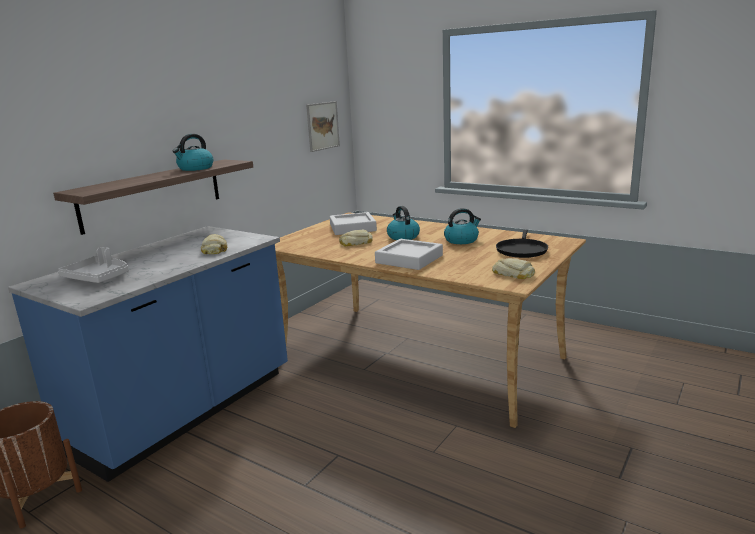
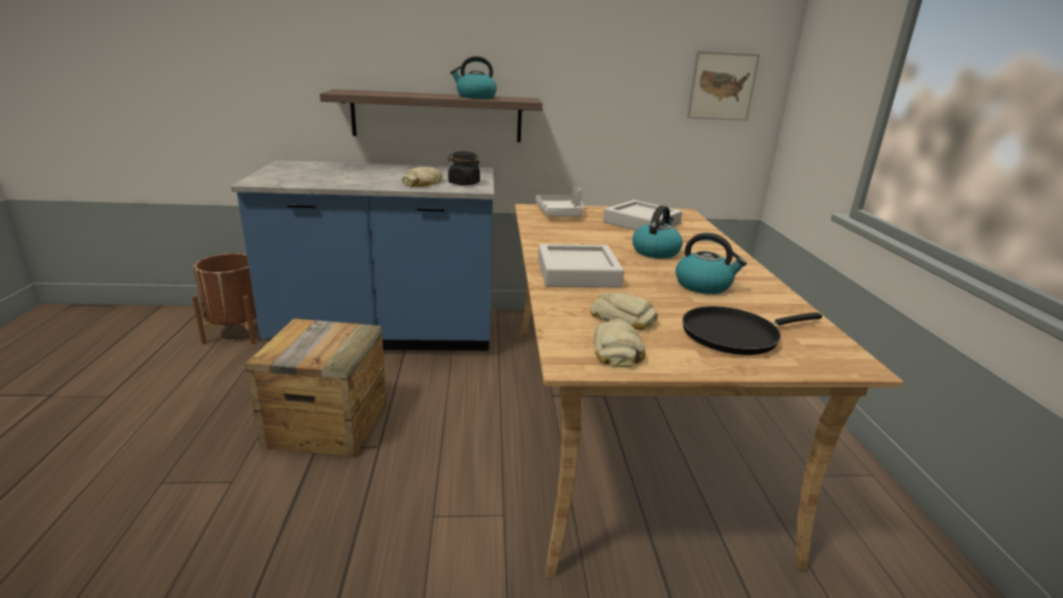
camera: 50 degrees right, 5 degrees up
grey tray [58,247,129,283] -> grey tray moved to [536,187,583,217]
bread [339,230,372,247] -> bread moved to [591,293,658,330]
none -> crate [245,319,386,457]
none -> black jar [448,151,480,185]

